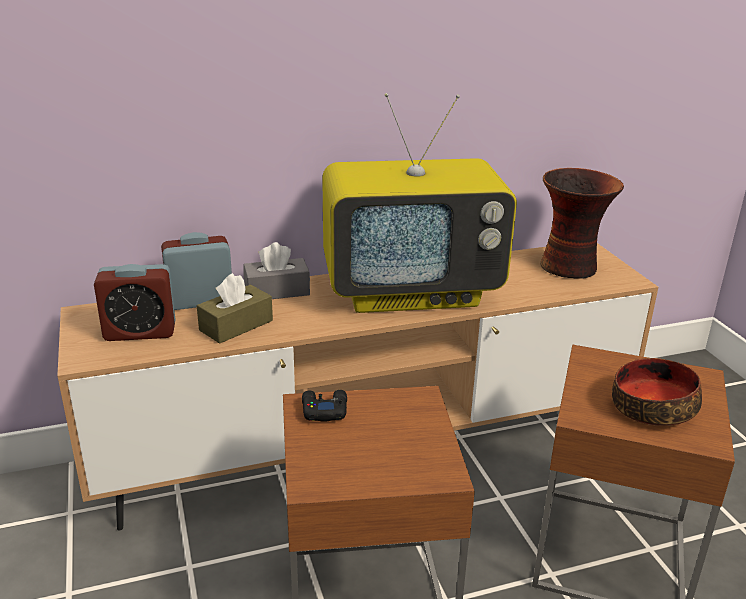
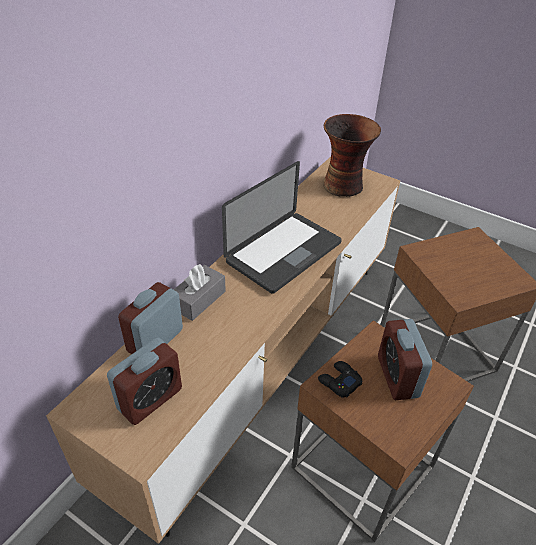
camera: 40 degrees left, 15 degrees up
brown tissue box [197,273,273,344] -> none
television [322,93,517,313] -> laptop [222,161,342,294]
bowl [612,358,702,426] -> none
none -> alarm clock [378,319,432,400]

